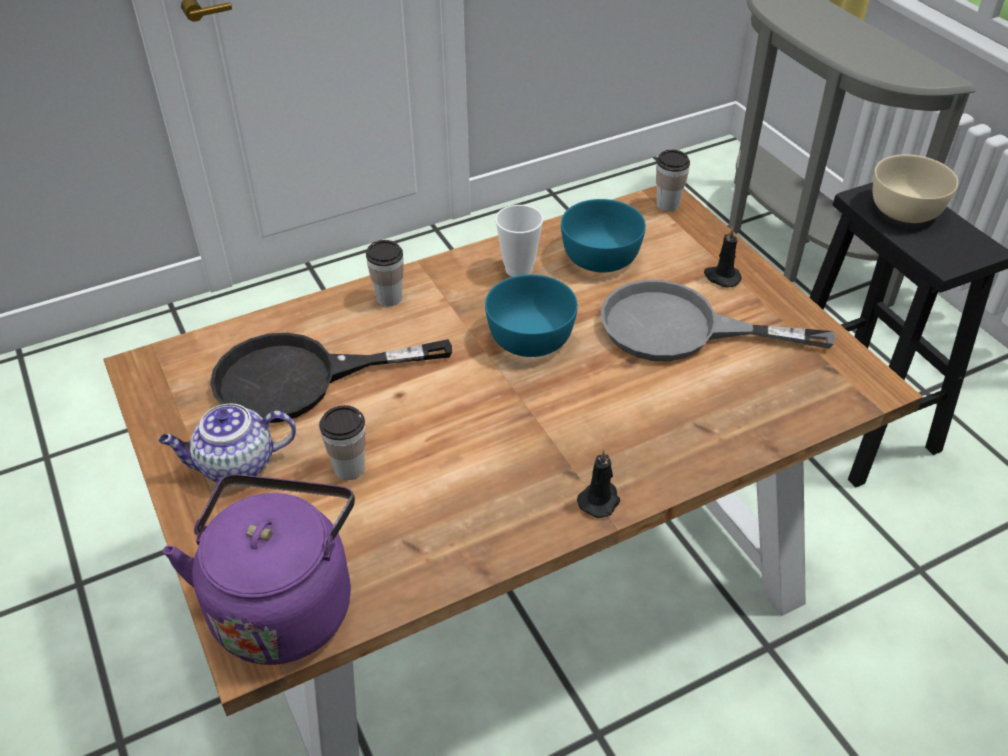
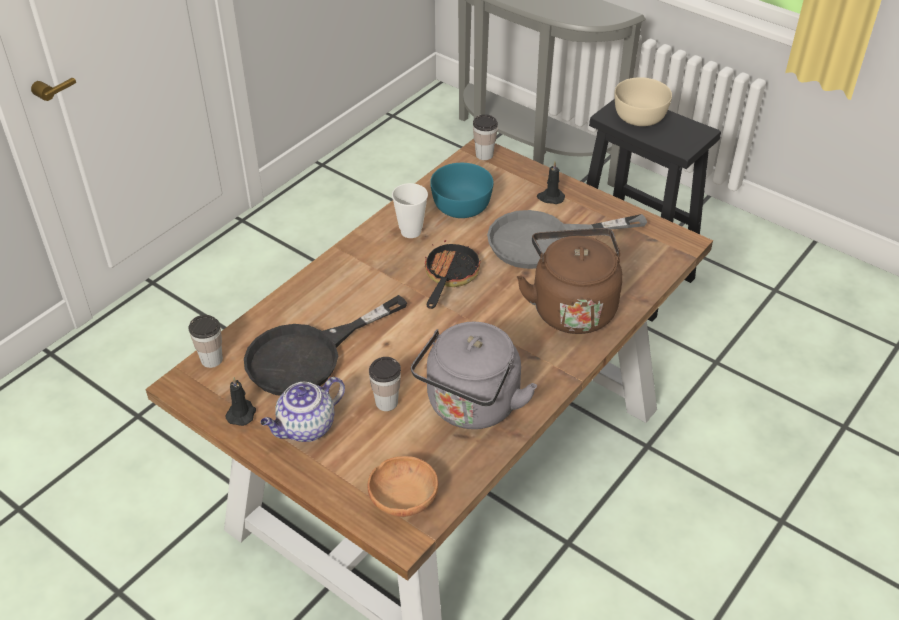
camera: 25 degrees left, 0 degrees up
purple kettle [163,474,355,665] -> brown bowl [368,456,438,517]
cup [366,240,404,307] -> cup moved to [188,315,223,368]
turquoise bowl [485,274,578,357] -> frying pan [425,240,481,309]
black candle [577,450,621,518] -> black candle moved to [225,377,256,426]
none -> grey kettle [411,322,537,429]
none -> brown kettle [517,228,623,334]

